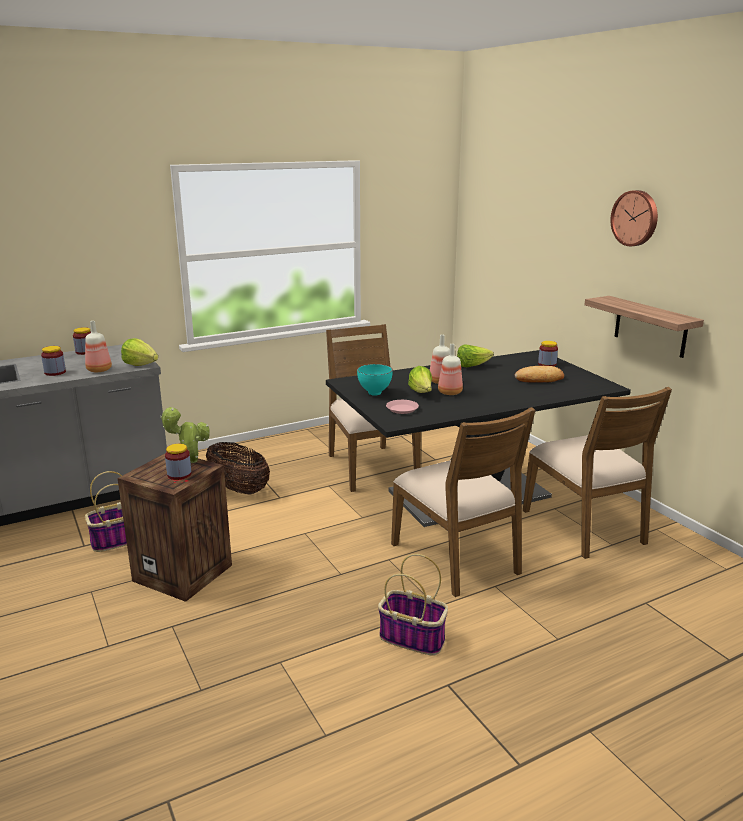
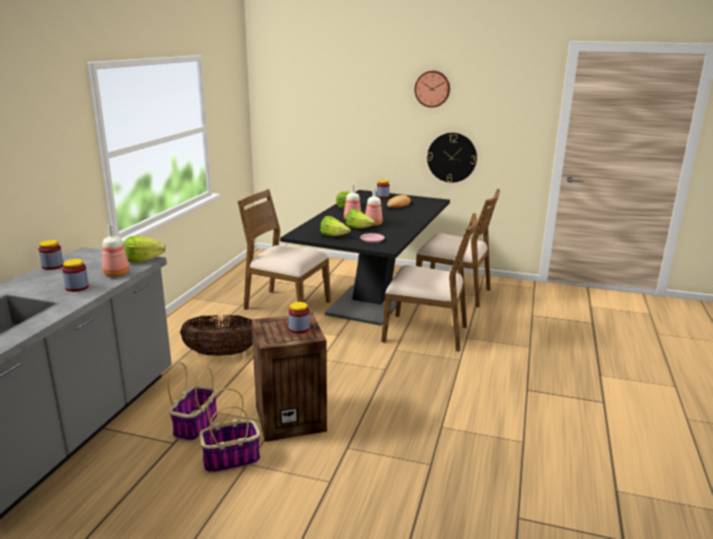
camera: 45 degrees left, 0 degrees up
potted plant [160,407,210,463] -> none
turquoise bowl [357,364,393,396] -> lettuce [320,216,351,236]
basket [378,554,448,656] -> basket moved to [199,388,260,473]
shelf [584,296,704,358] -> wall clock [427,133,477,183]

